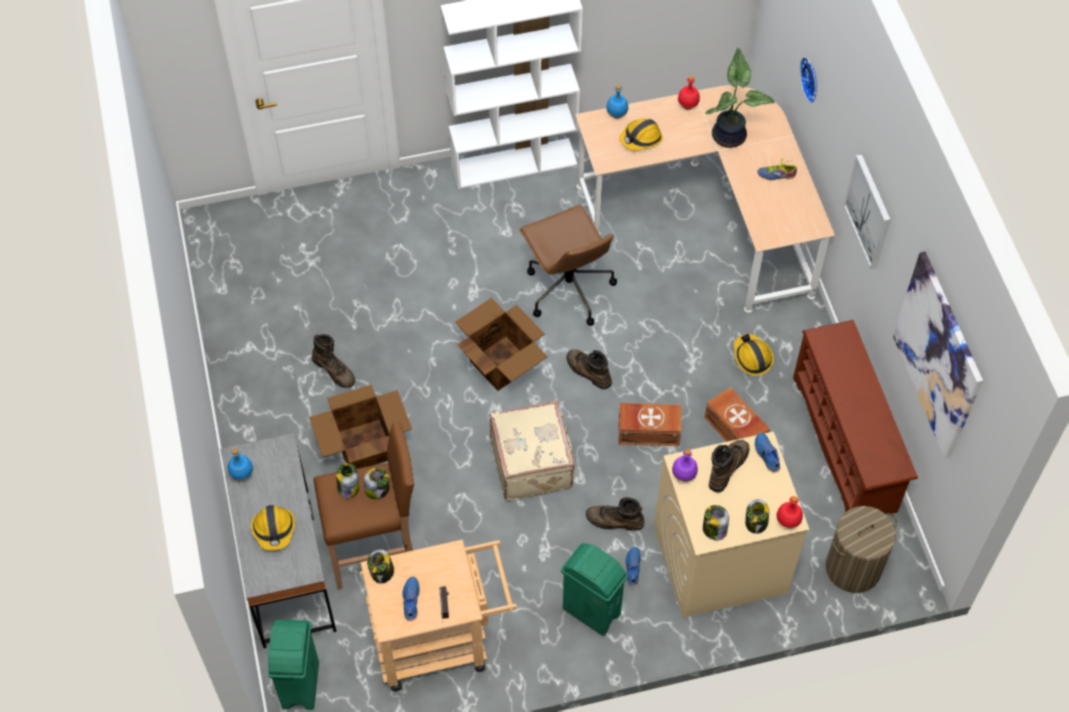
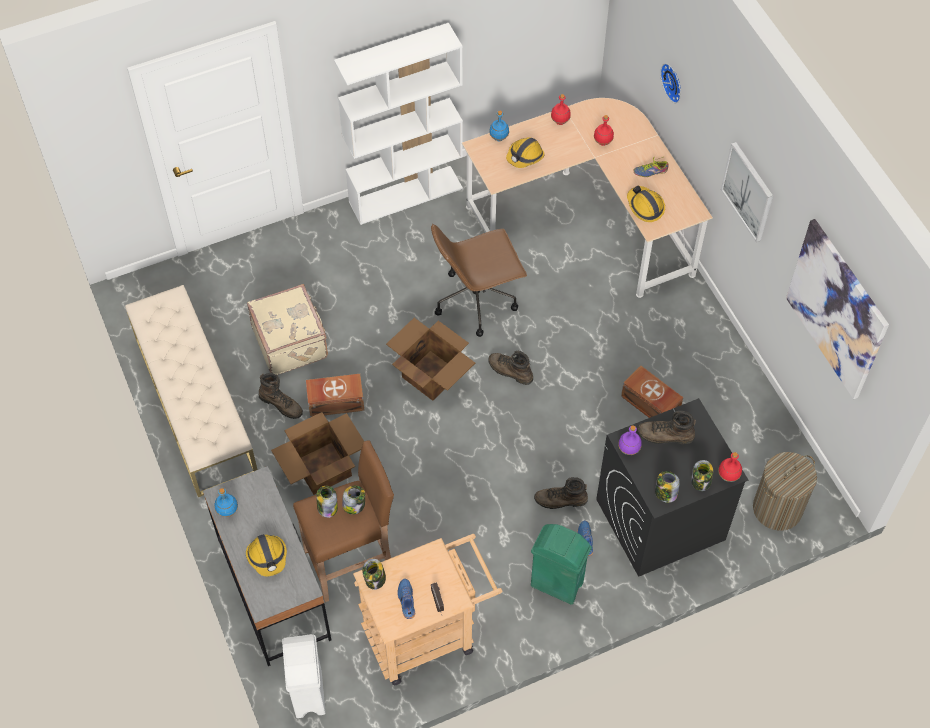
camera: 10 degrees left, 0 degrees up
green trash can [268,619,319,710] -> white trash can [282,634,326,718]
beige suitcase [490,401,575,501] -> beige suitcase moved to [247,284,328,375]
brown office chair [519,205,617,326] -> brown office chair turned 105 degrees clockwise [431,224,527,337]
brown storage box [619,403,681,446] -> brown storage box moved to [306,374,365,417]
beige washing machine [654,431,809,618] -> black washing machine [596,398,748,577]
potted plant [705,48,774,148] -> red bottle [594,115,614,146]
brown boot [709,440,750,492] -> brown boot turned 105 degrees counterclockwise [637,411,696,444]
hard hat [734,334,774,376] -> hard hat moved to [627,186,665,222]
blue shoe [755,433,780,472] -> none
brown shoe rack [793,320,918,514] -> none
none -> beige bench [125,285,258,497]

